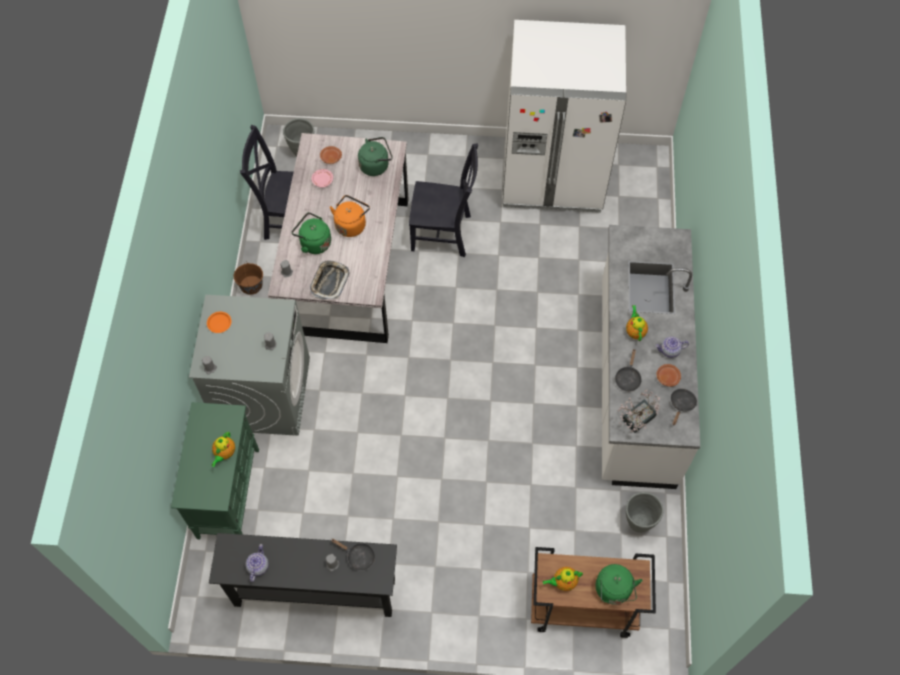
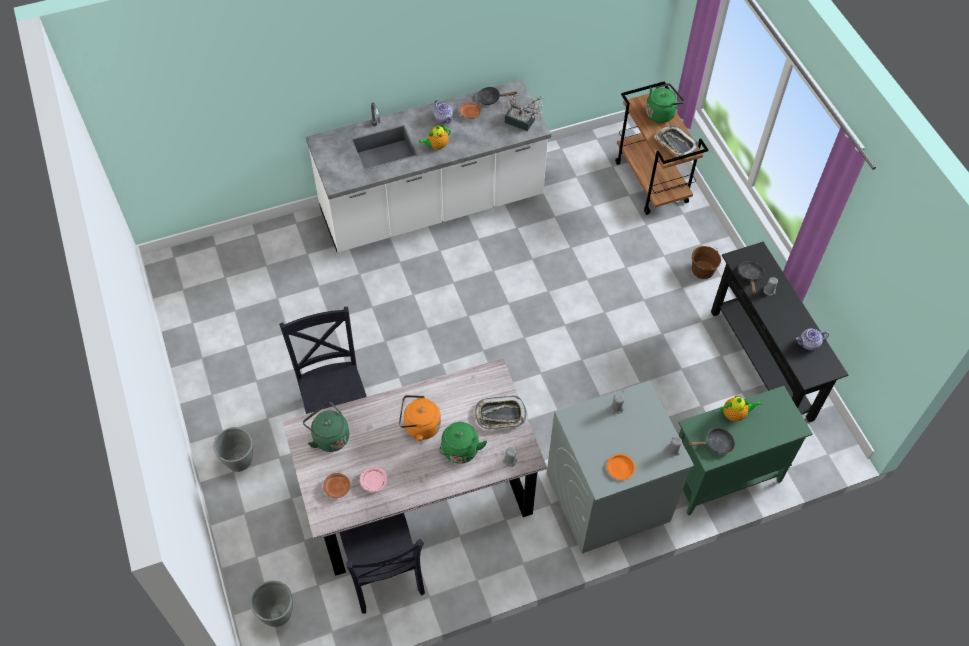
camera: 115 degrees left, 5 degrees down
brown bucket [234,261,263,295] -> brown bucket moved to [692,246,721,279]
white fridge [502,20,626,213] -> none
teapot [543,567,583,591] -> tray [655,125,699,156]
black frying pan [615,349,642,392] -> black frying pan moved to [688,428,735,454]
grey planter [626,492,664,533] -> grey planter moved to [213,427,253,472]

